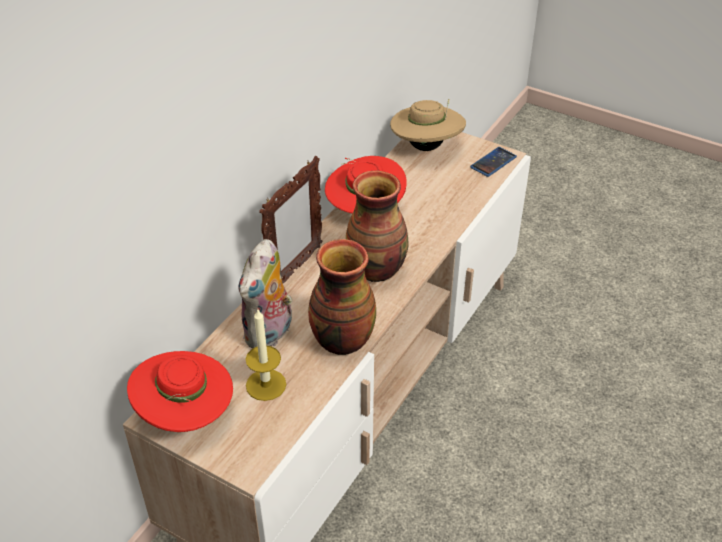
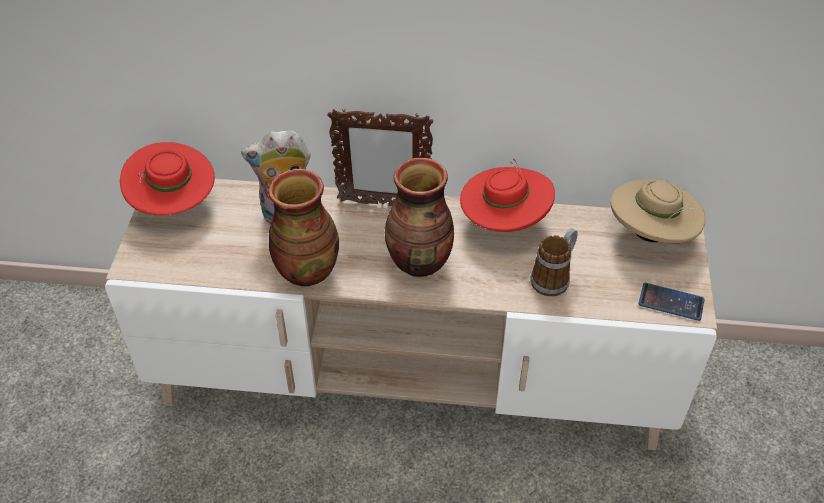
camera: 65 degrees right, 5 degrees up
candle [246,309,286,401] -> none
none -> mug [530,228,578,296]

